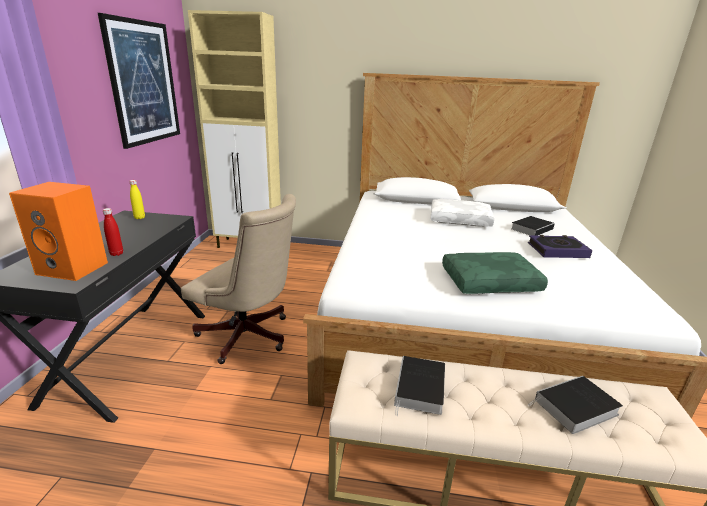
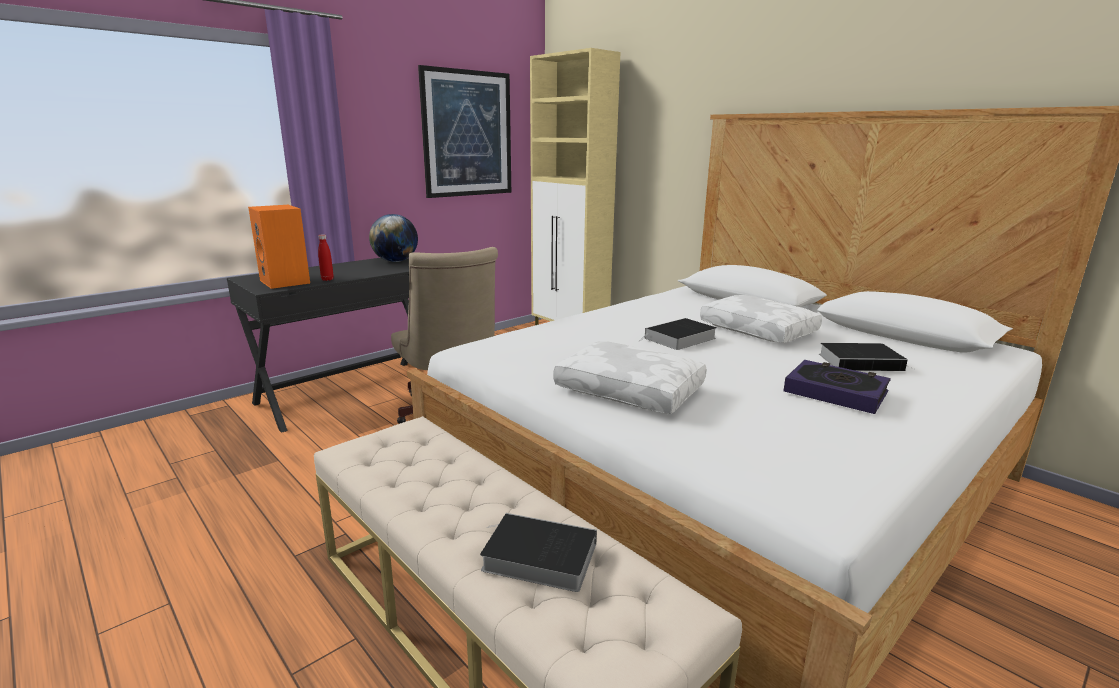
camera: 40 degrees right, 5 degrees down
yellow bottle [129,180,145,219] -> globe [369,214,418,262]
book [394,356,445,416] -> book moved to [639,318,717,350]
green pillow [442,252,548,294] -> white pillow [553,342,707,414]

